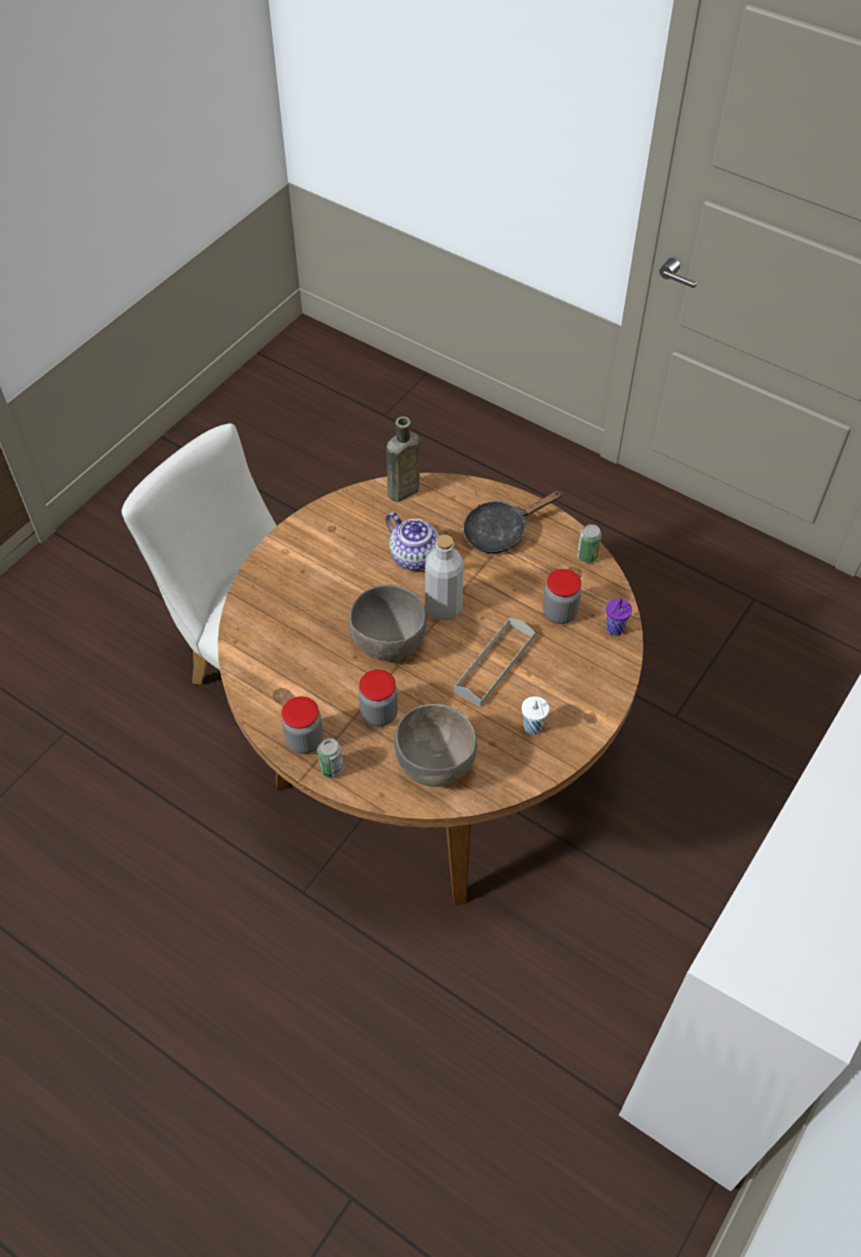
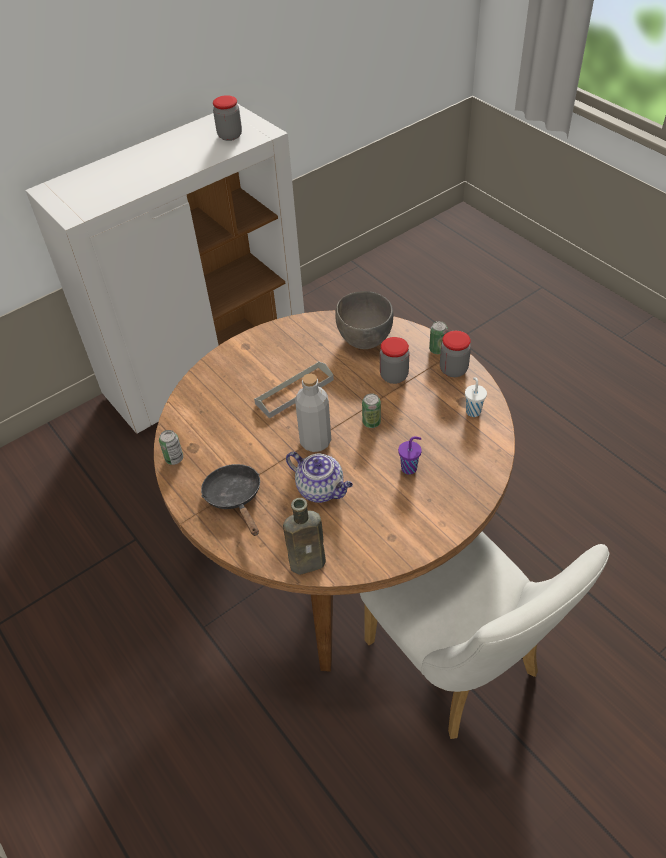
camera: 160 degrees left, 5 degrees down
grey bowl [349,585,427,661] -> can [362,393,381,428]
teapot [386,512,439,571] -> teapot turned 150 degrees clockwise [286,452,353,503]
black frying pan [463,491,563,554] -> black frying pan turned 105 degrees counterclockwise [201,464,260,536]
white cup [522,696,549,735] -> white cup moved to [465,378,487,417]
jar [543,569,581,624] -> jar moved to [213,95,242,141]
purple cup [606,598,632,636] -> purple cup moved to [398,436,422,474]

